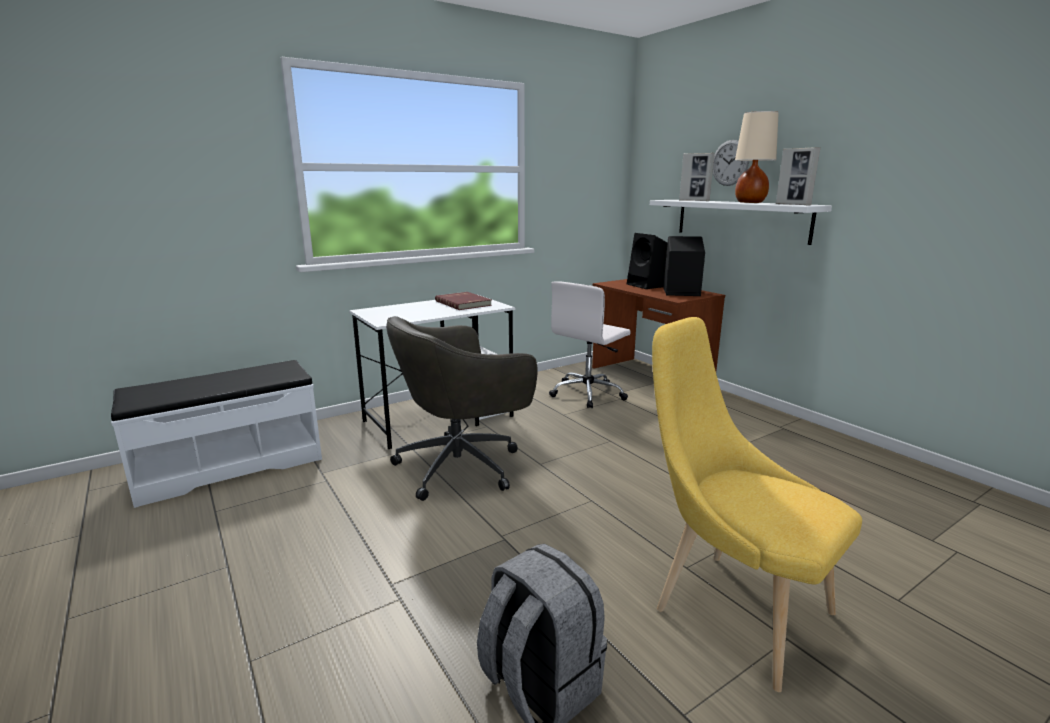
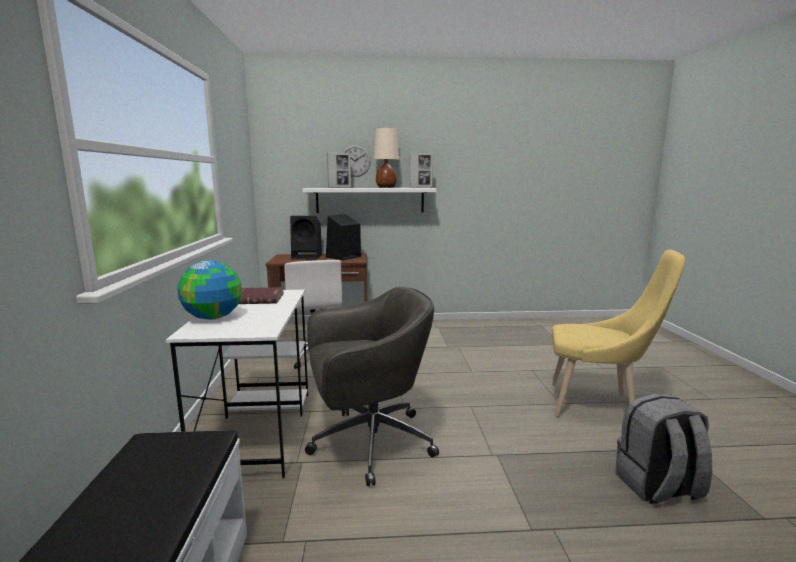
camera: 60 degrees left, 5 degrees down
grey office chair [386,316,538,501] -> grey office chair turned 105 degrees counterclockwise [305,287,439,486]
yellow chair [652,317,862,692] -> yellow chair turned 150 degrees counterclockwise [552,250,685,417]
none -> globe [177,260,242,320]

